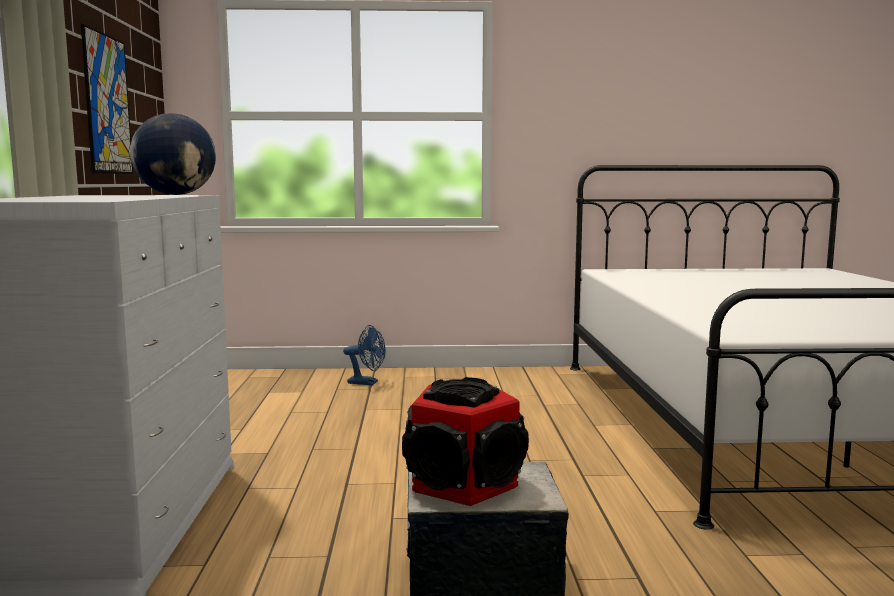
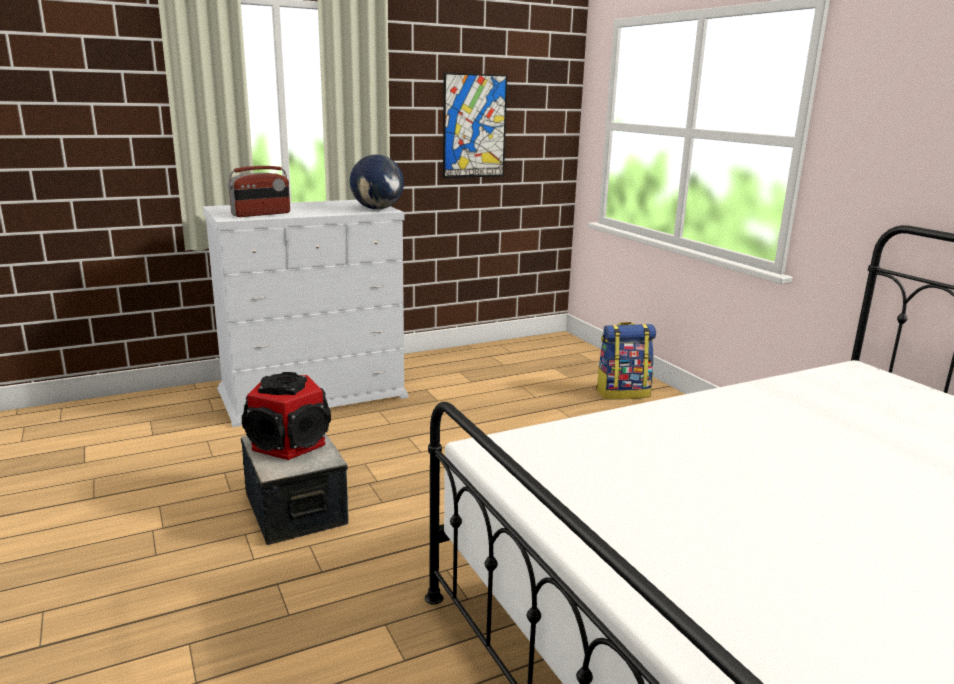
camera: 65 degrees right, 10 degrees up
blue fan [343,325,385,385] -> backpack [596,322,656,400]
none -> radio [228,166,290,217]

